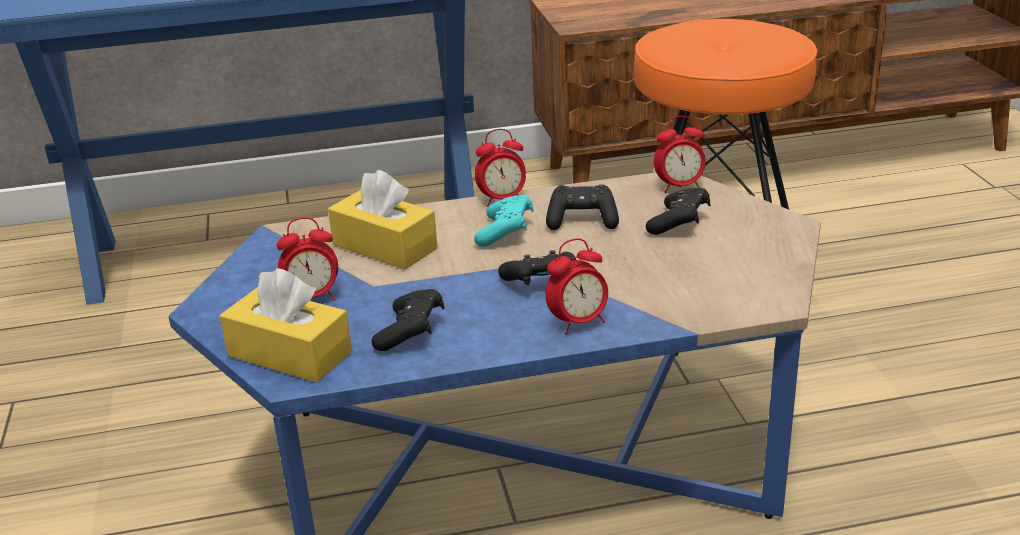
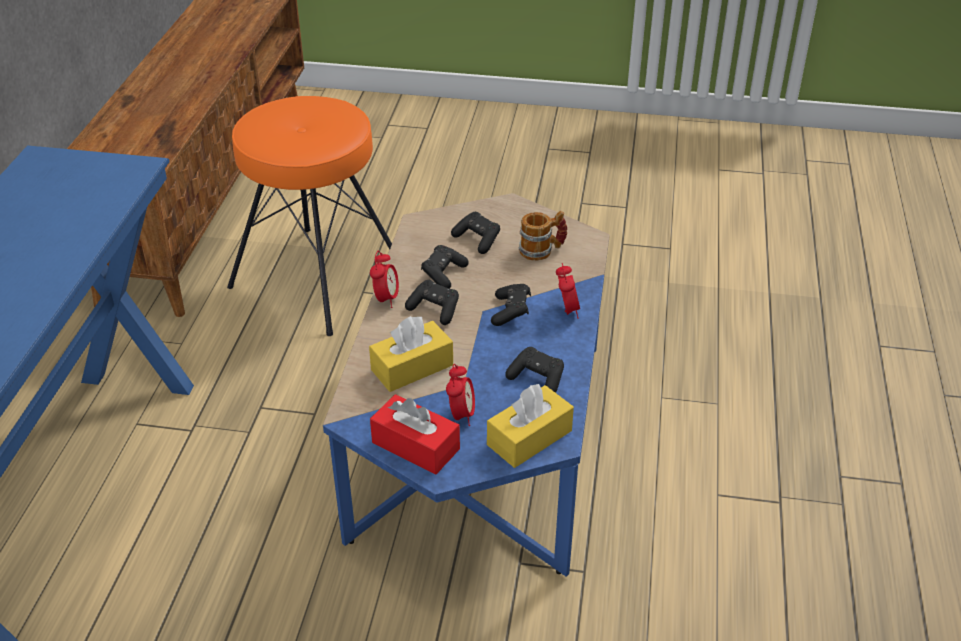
camera: 70 degrees left, 10 degrees up
turquoise game controller [474,195,534,247] -> black game controller [405,280,459,325]
alarm clock [654,116,706,193] -> none
none -> red tissue box [370,394,460,475]
none -> mug [519,211,567,261]

